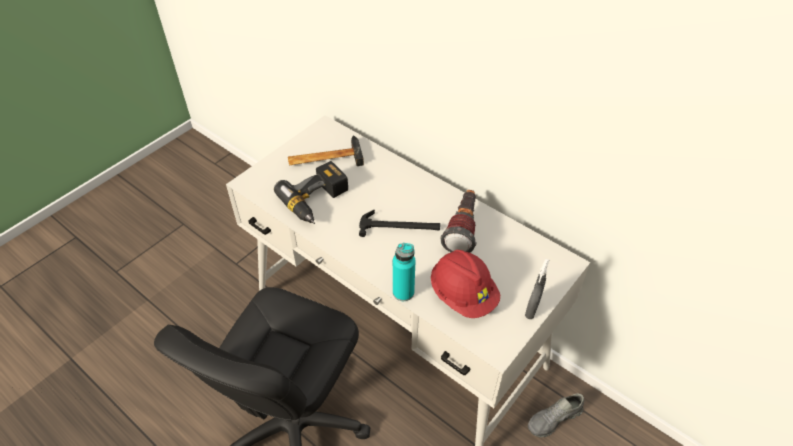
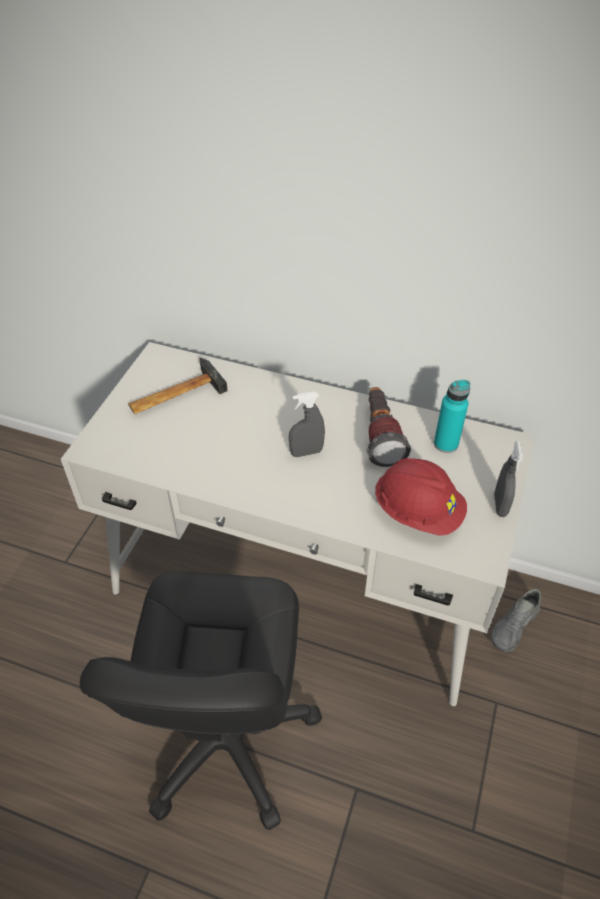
camera: 20 degrees left, 0 degrees up
power drill [274,161,348,224] -> none
hammer [359,210,440,237] -> grey spray bottle [289,392,325,457]
turquoise bottle [393,243,415,301] -> turquoise bottle moved to [434,380,470,453]

